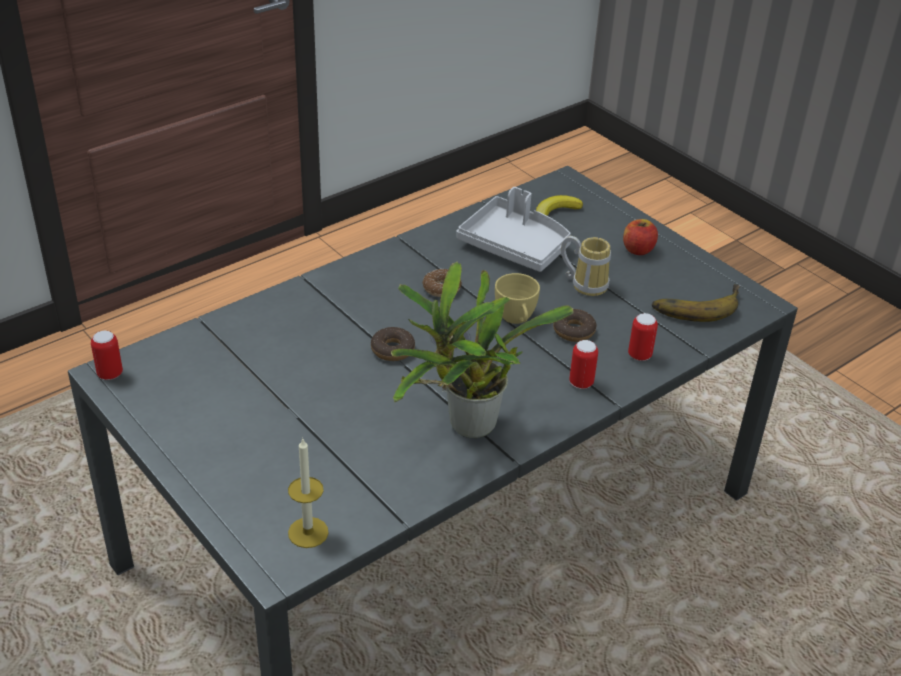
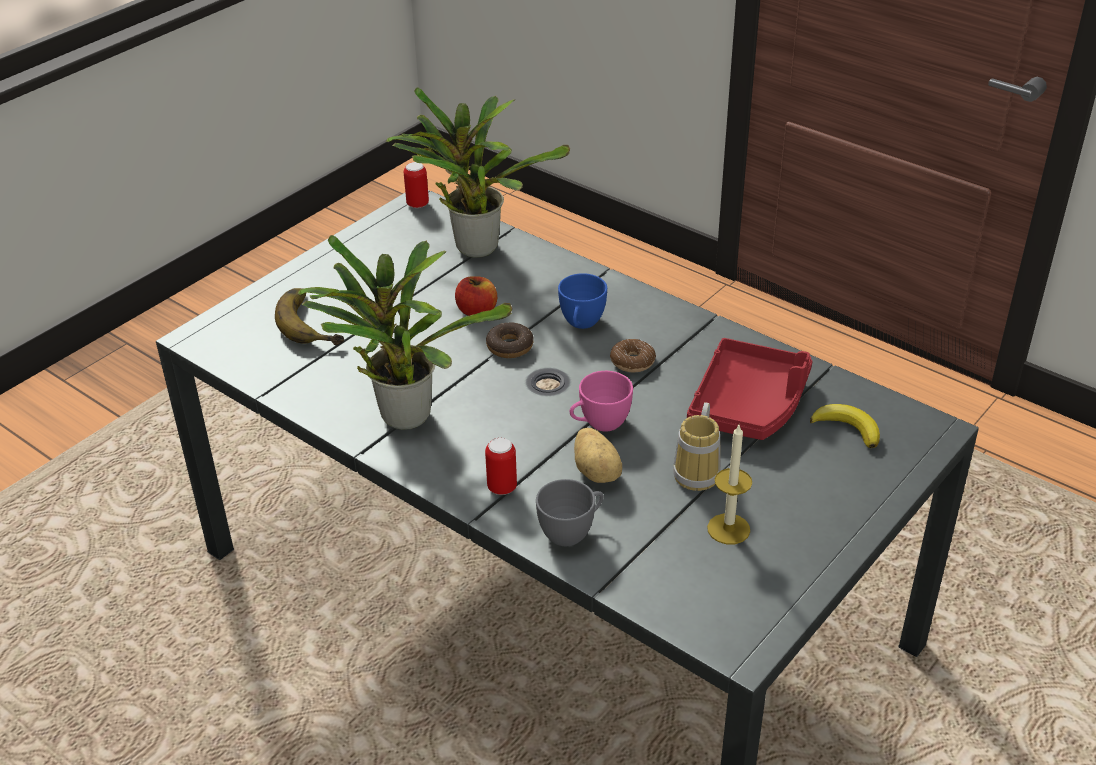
camera: 80 degrees right, 0 degrees up
candle [288,438,329,548] -> candle moved to [707,425,752,544]
grey tray [457,187,571,272] -> red tray [687,338,813,440]
yellow cup [495,273,540,324] -> pink cup [570,371,633,432]
donut [553,309,596,342] -> potato [574,428,622,483]
apple [623,219,658,255] -> apple moved to [455,276,497,316]
can [628,313,658,361] -> grey cup [536,479,604,546]
banana [652,284,740,322] -> banana moved to [275,288,344,345]
none -> potted plant [386,88,570,258]
none -> blue cup [558,273,607,329]

